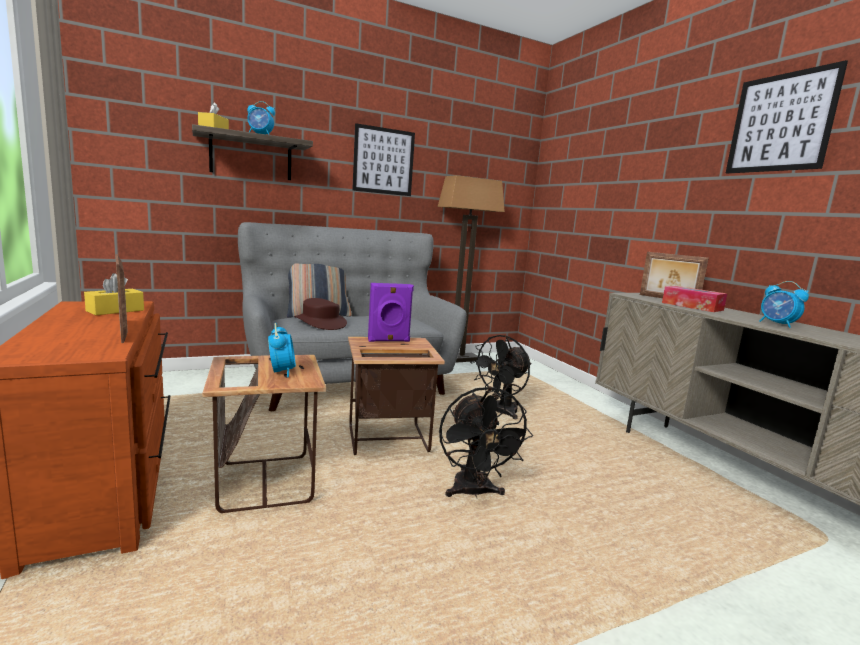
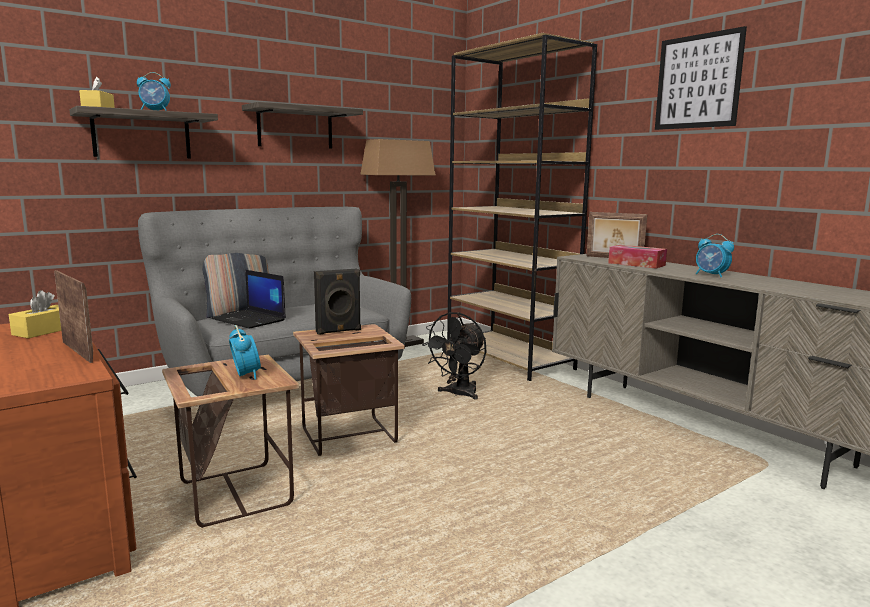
camera: 10 degrees left, 0 degrees up
brown hat [294,298,347,330] -> laptop [211,270,286,329]
picture [352,123,415,196] -> shelf [242,102,363,148]
purple speaker [368,283,414,342] -> black speaker [314,269,361,335]
black fan [439,386,533,499] -> none
none -> brown bookcase [447,33,597,381]

